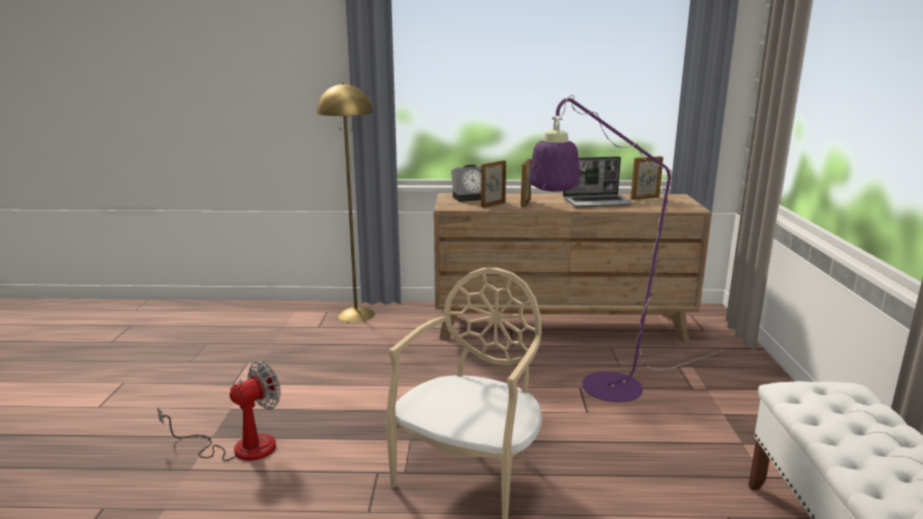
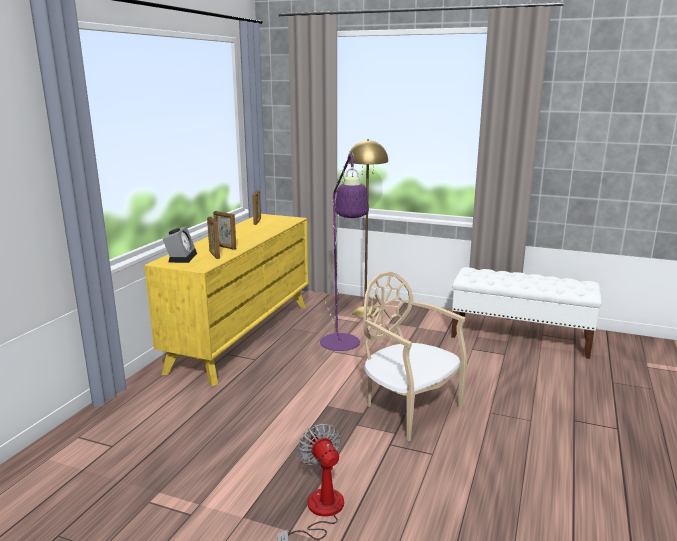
camera: 70 degrees left, 0 degrees up
yellow floor lamp [317,83,375,323] -> yellow floor lamp moved to [348,139,388,318]
brown dresser [434,193,712,343] -> yellow dresser [144,214,309,386]
laptop [563,156,633,207] -> none

